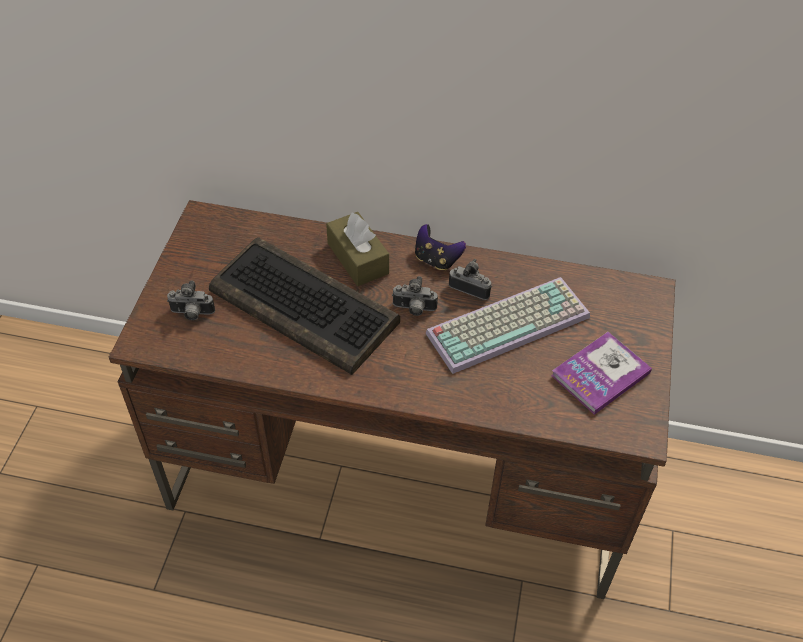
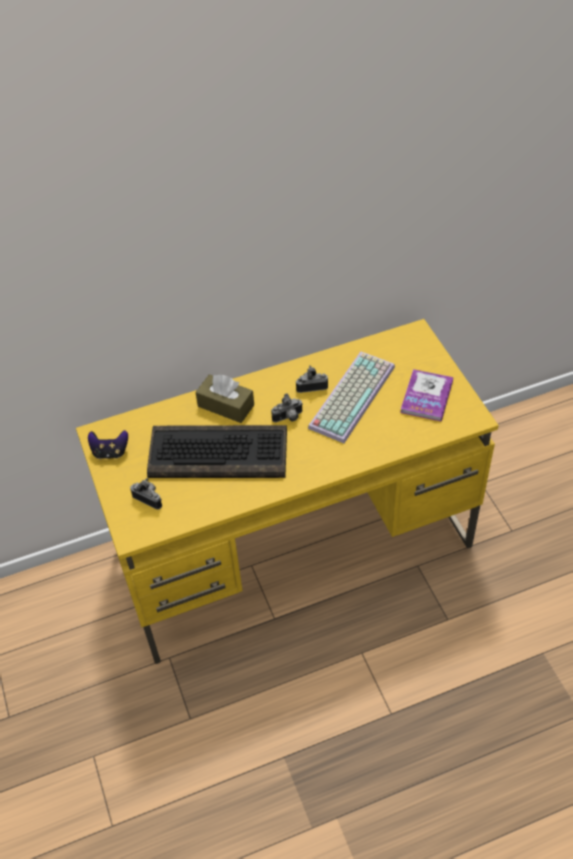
camera: 30 degrees left, 0 degrees up
brown desk [109,200,675,599] -> yellow desk [76,319,499,664]
camera [167,280,215,320] -> camera turned 120 degrees counterclockwise [130,478,162,509]
game controller [415,224,466,271] -> game controller moved to [88,430,128,459]

